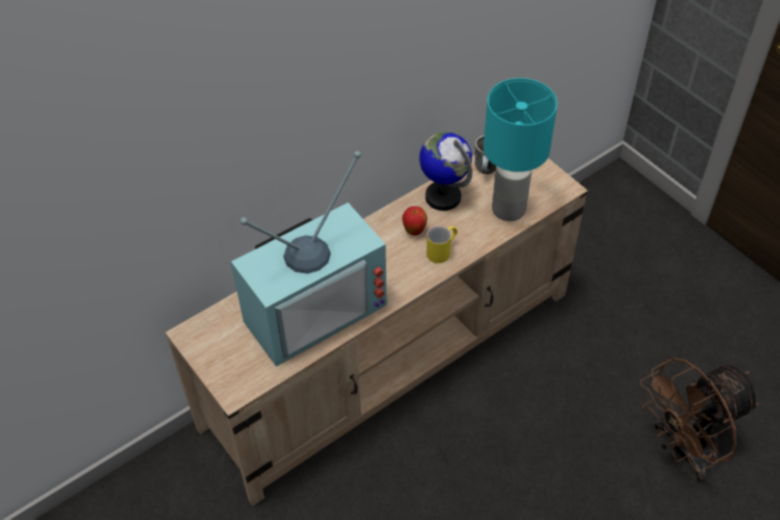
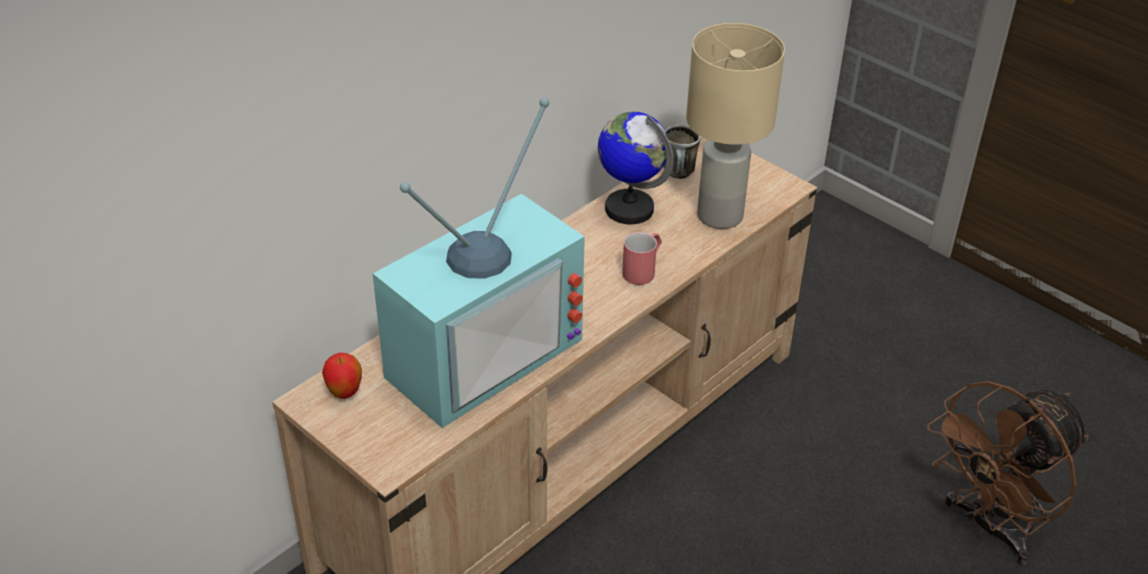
camera: 10 degrees left, 10 degrees down
apple [402,206,427,236] -> apple moved to [322,353,362,399]
yellow mug [427,226,458,263] -> red mug [622,232,662,285]
turquoise table lamp [483,78,557,221] -> beige table lamp [686,23,785,229]

